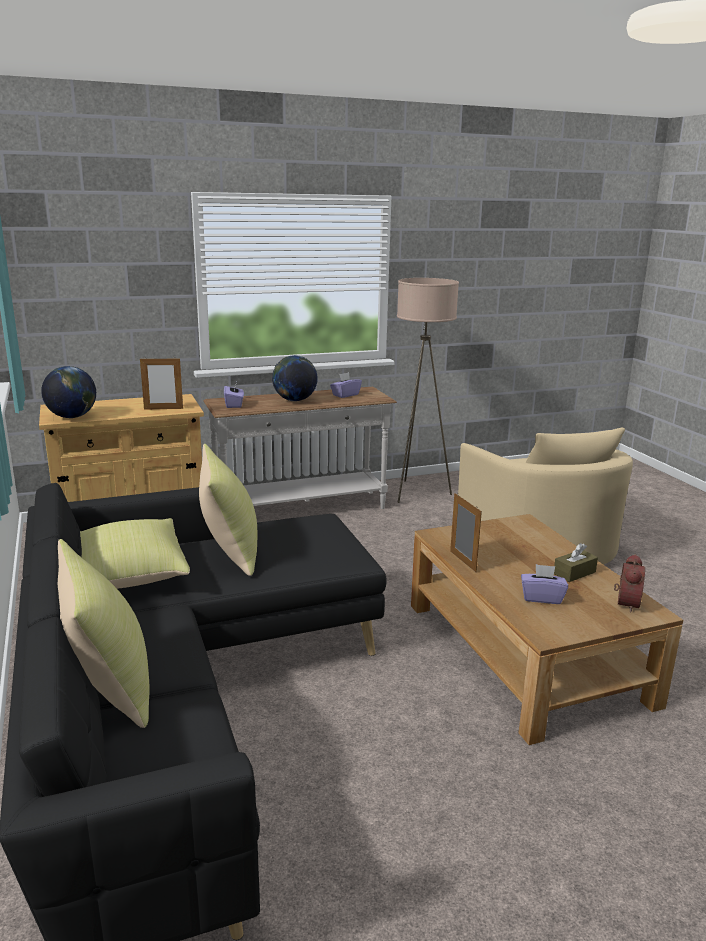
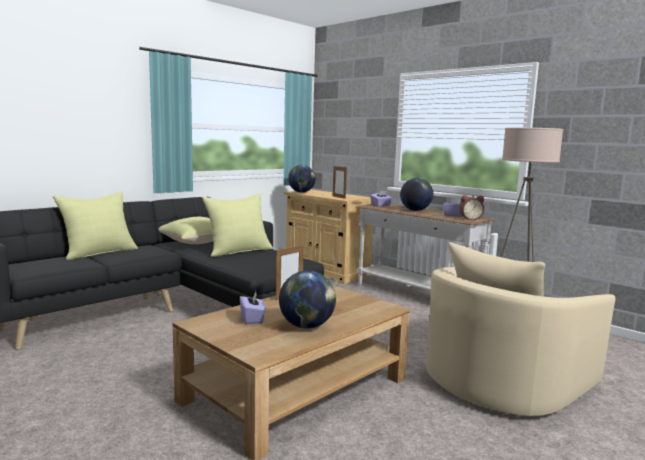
camera: 65 degrees right, 10 degrees down
brown tissue box [554,543,598,582] -> globe [279,271,336,329]
alarm clock [614,554,645,613] -> alarm clock moved to [459,195,484,220]

